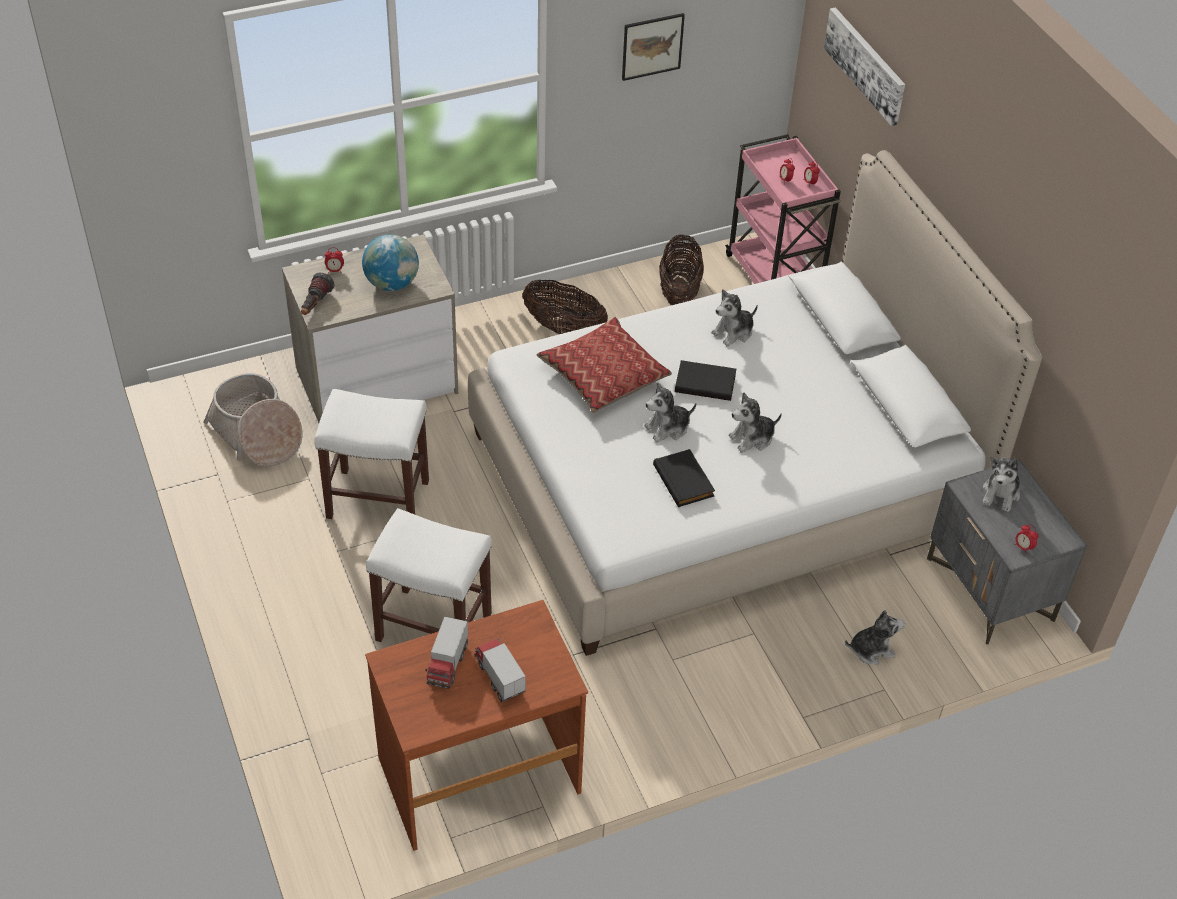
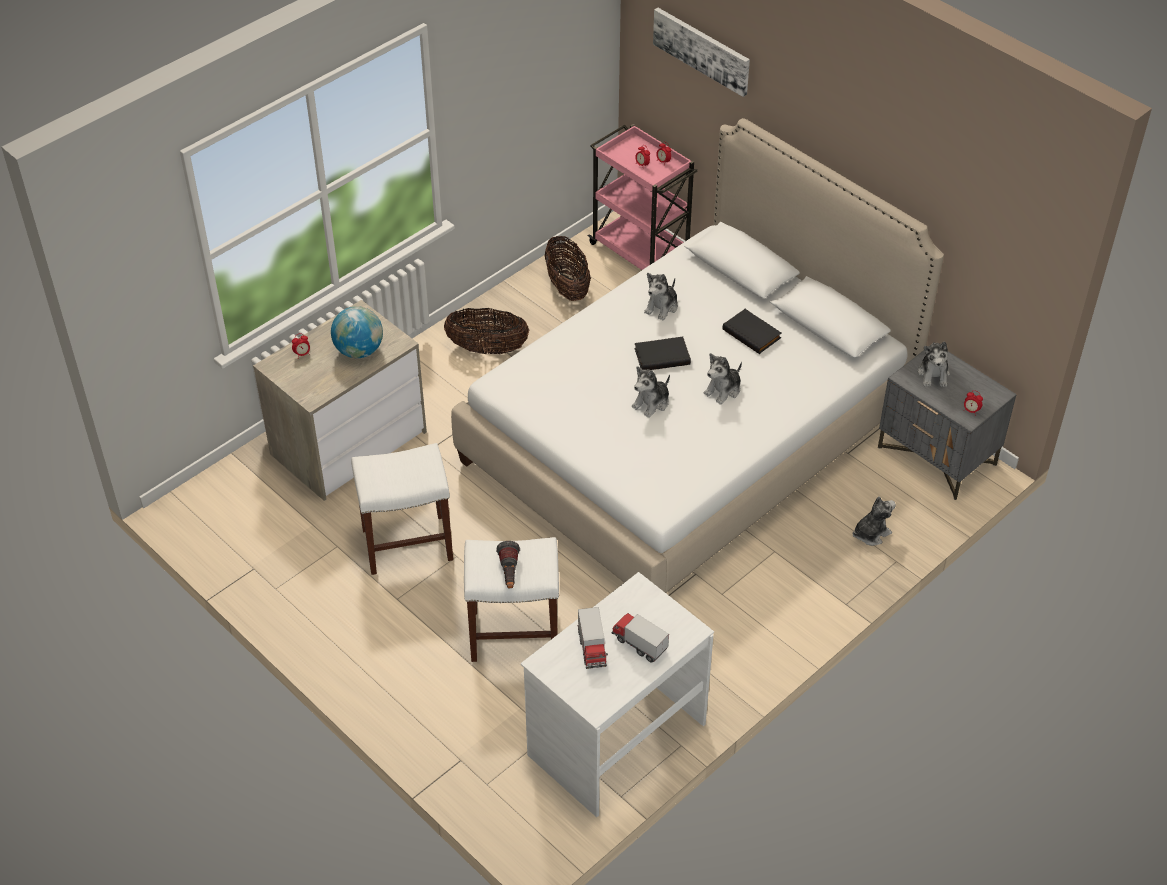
camera: 20 degrees left, 0 degrees up
basket [204,373,302,466] -> none
flashlight [301,273,335,315] -> flashlight moved to [496,541,520,588]
brown desk [365,600,588,851] -> white desk [521,572,714,817]
pillow [537,317,672,413] -> none
picture [622,13,685,81] -> none
black book [653,449,715,507] -> black book moved to [722,309,781,354]

